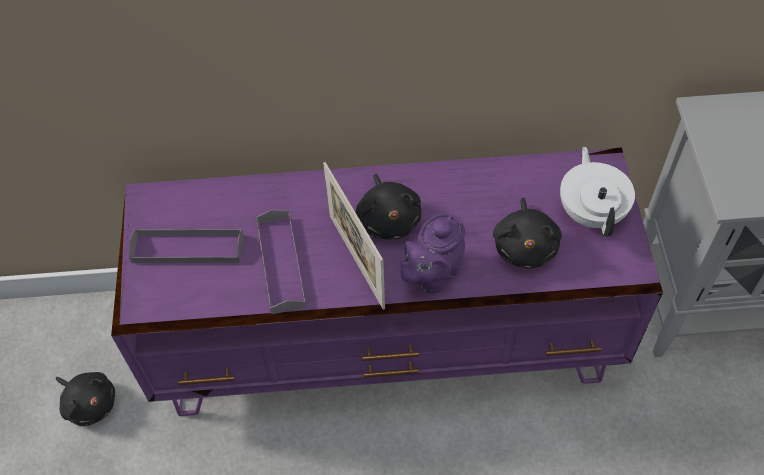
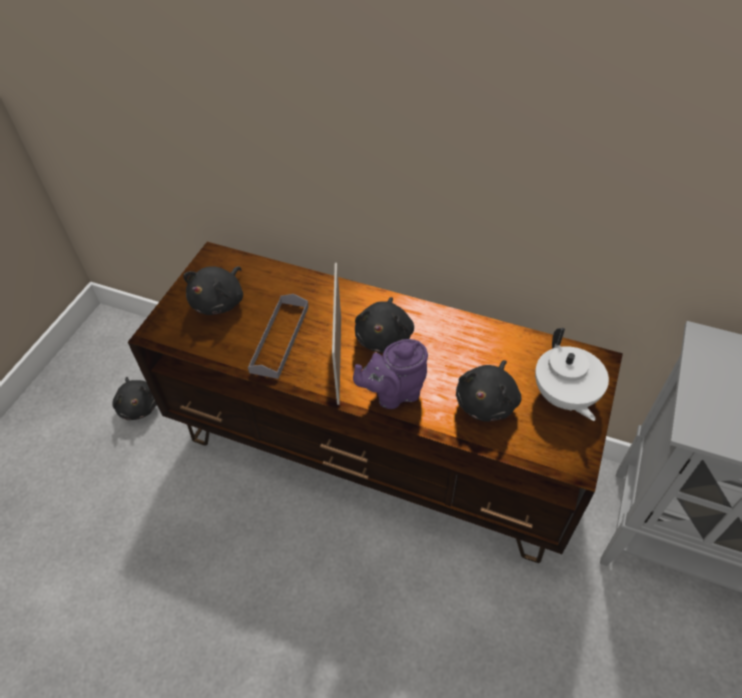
camera: 25 degrees right, 5 degrees down
purple tv stand [111,148,663,416] -> brown tv stand [128,242,623,563]
grey tray [129,228,243,263] -> black plush toy [183,266,243,315]
white teapot [560,147,635,237] -> white teapot turned 150 degrees clockwise [535,328,609,421]

